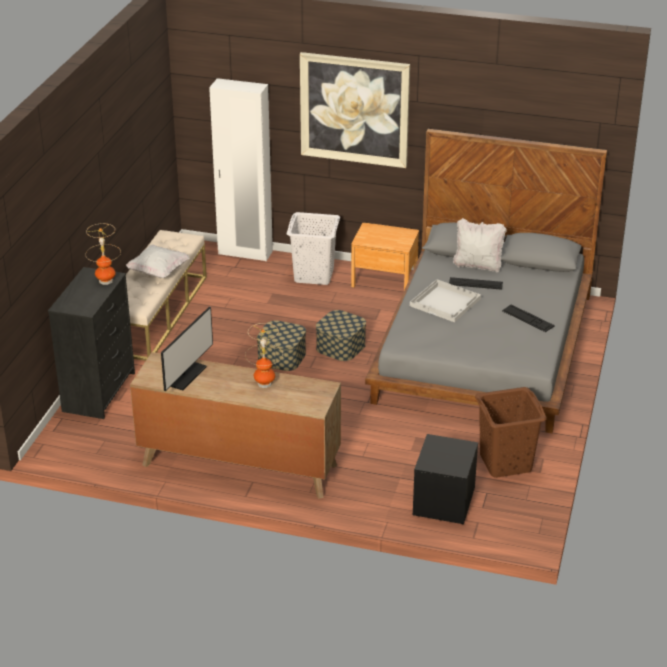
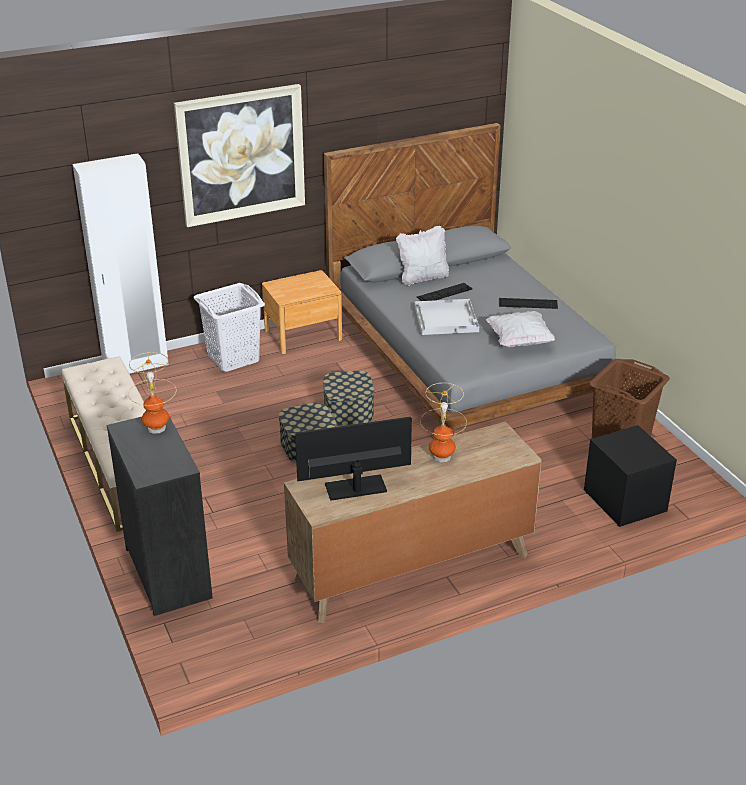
camera: 40 degrees left, 0 degrees up
white pillow [126,244,189,278] -> white pillow moved to [486,311,555,347]
monitor [161,306,213,391] -> monitor turned 90 degrees counterclockwise [295,417,412,501]

